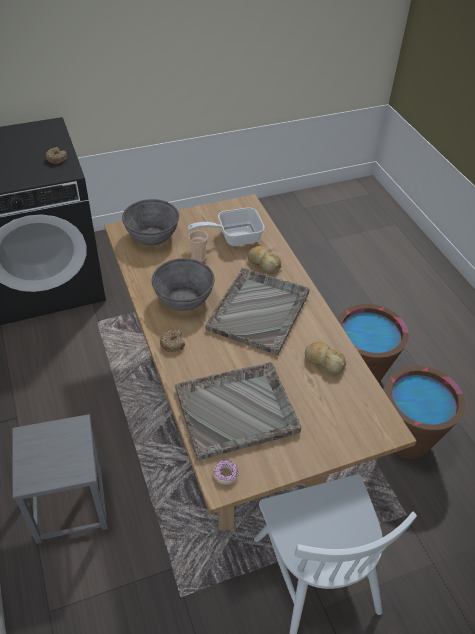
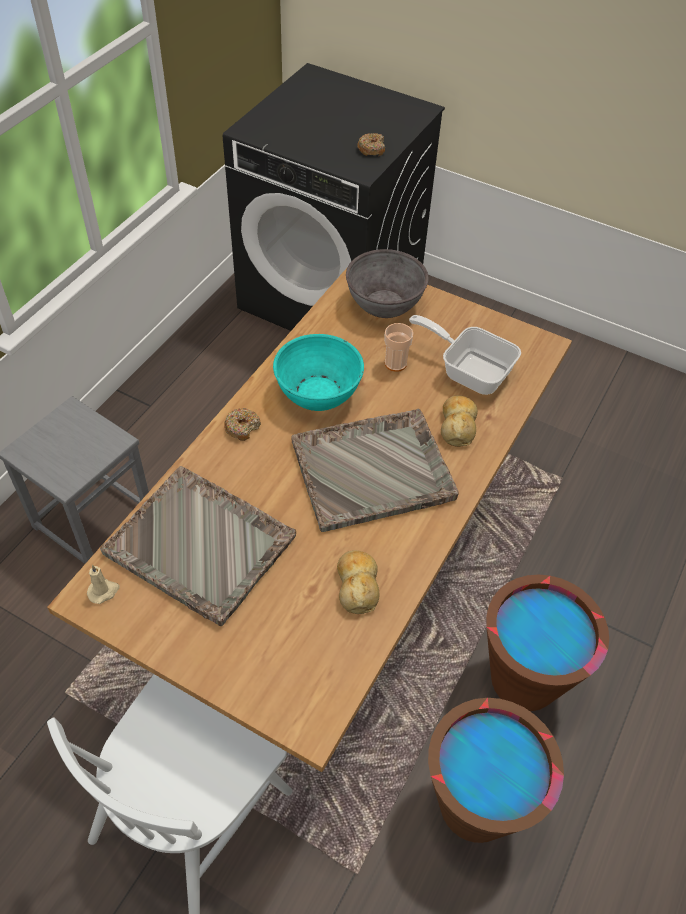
camera: 50 degrees right, 5 degrees up
grey bowl [152,258,215,311] -> turquoise bowl [273,334,364,411]
donut [213,460,239,485] -> beige candle [87,565,120,604]

